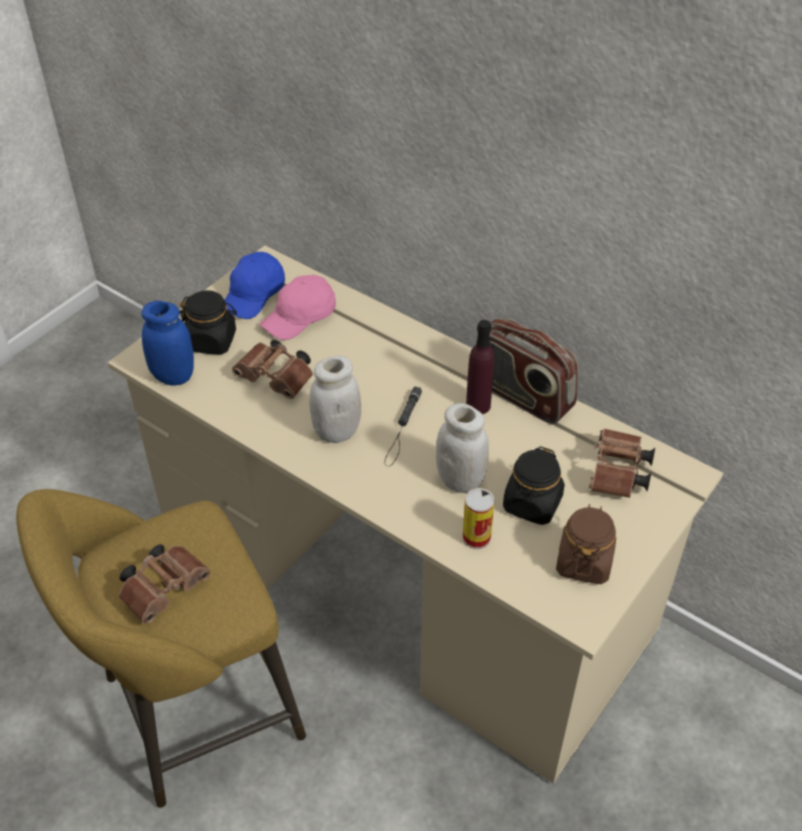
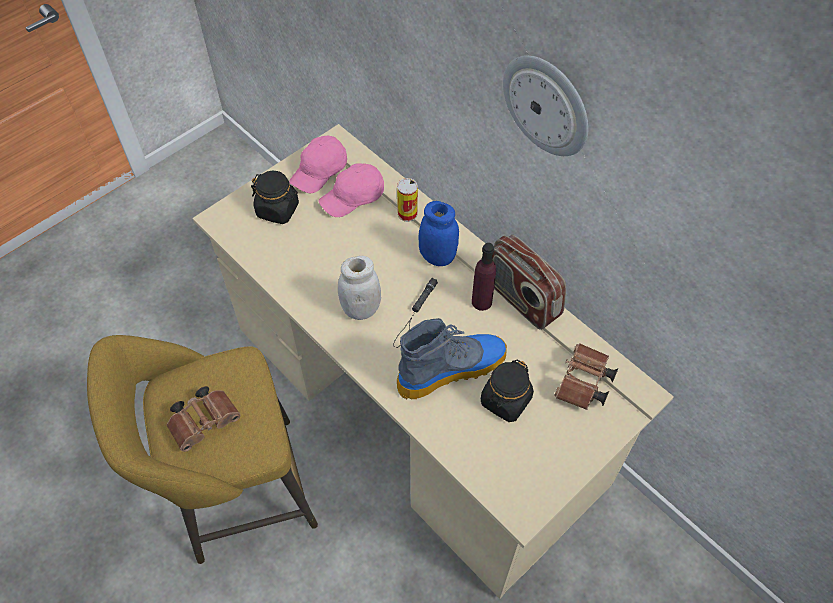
camera: 10 degrees right, 10 degrees up
blue jar [141,301,194,386] -> blue jar moved to [418,201,459,266]
blue cap [224,252,285,319] -> pink cap [289,136,347,193]
brown binoculars [232,340,313,399] -> none
white jar [436,403,489,493] -> boot [397,318,507,399]
can [463,488,495,549] -> can moved to [397,178,418,222]
brown jar [556,504,616,584] -> none
none -> wall clock [503,55,589,156]

